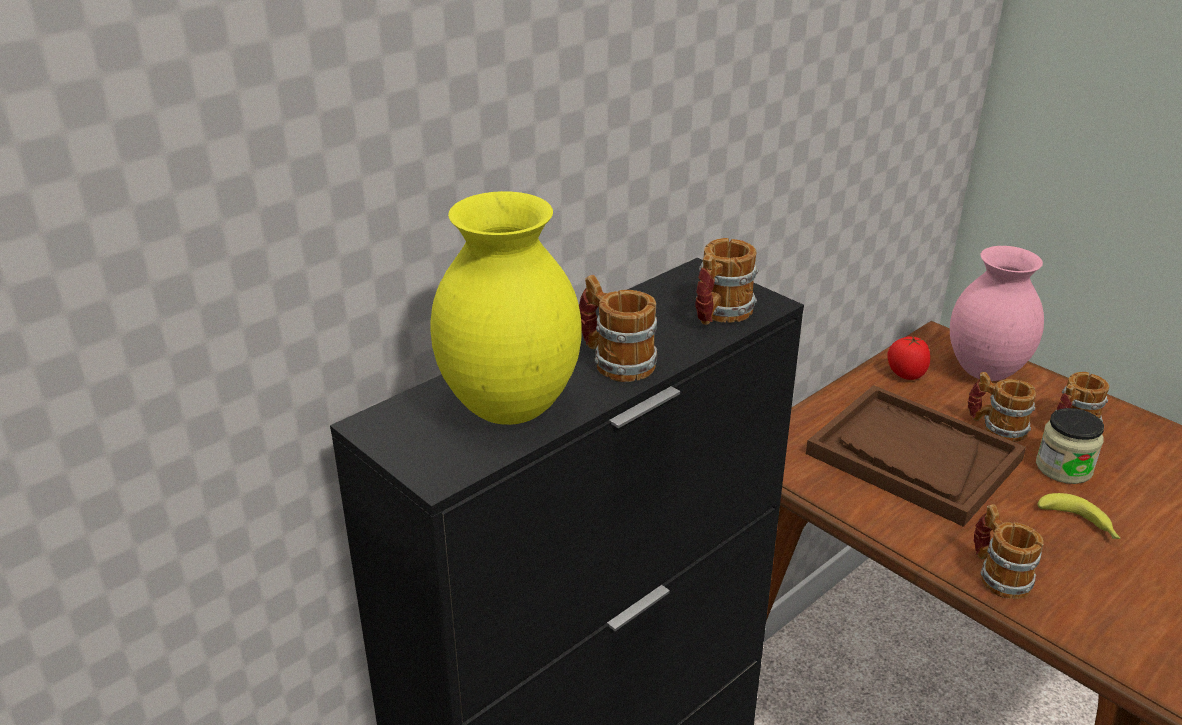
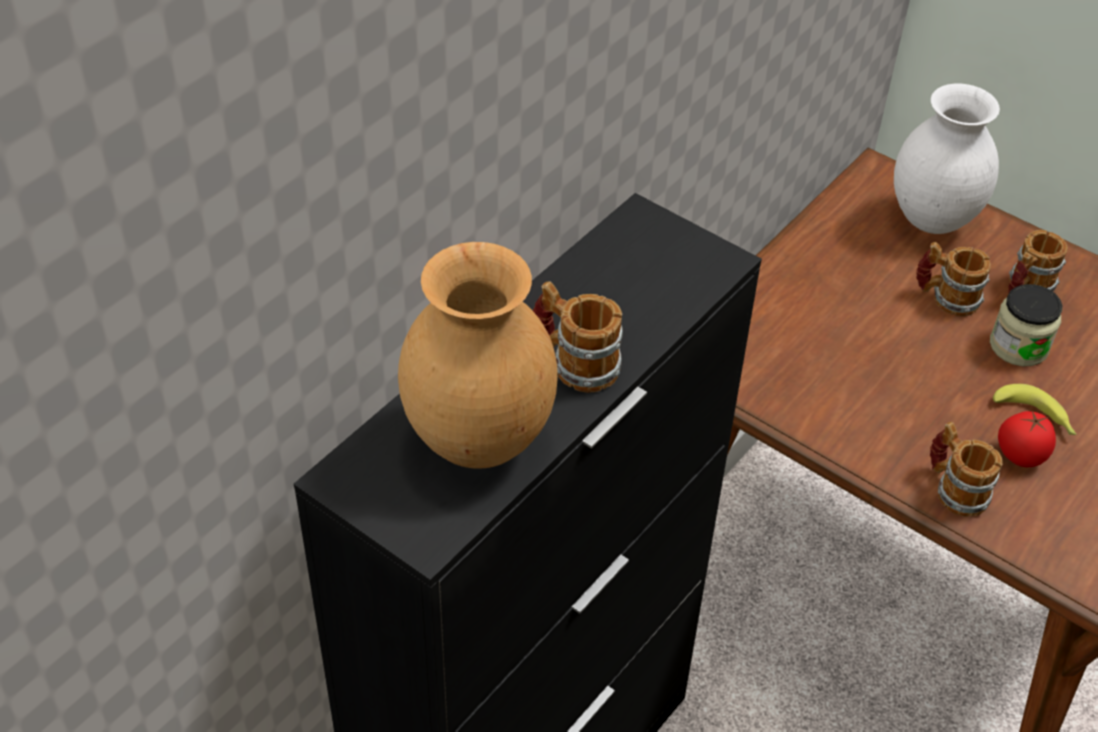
camera: 10 degrees left, 15 degrees up
yellow vase [430,191,582,425] -> brown vase [398,242,558,469]
mug [695,238,759,325] -> none
brown tray [806,385,1026,527] -> none
tomato [887,335,930,380] -> tomato moved to [998,411,1056,467]
pink vase [950,246,1044,381] -> white vase [894,84,1000,234]

